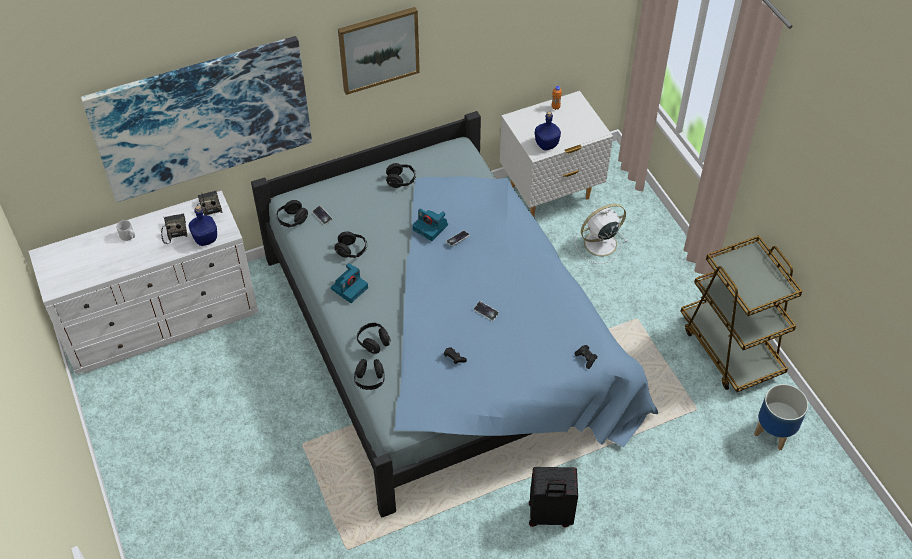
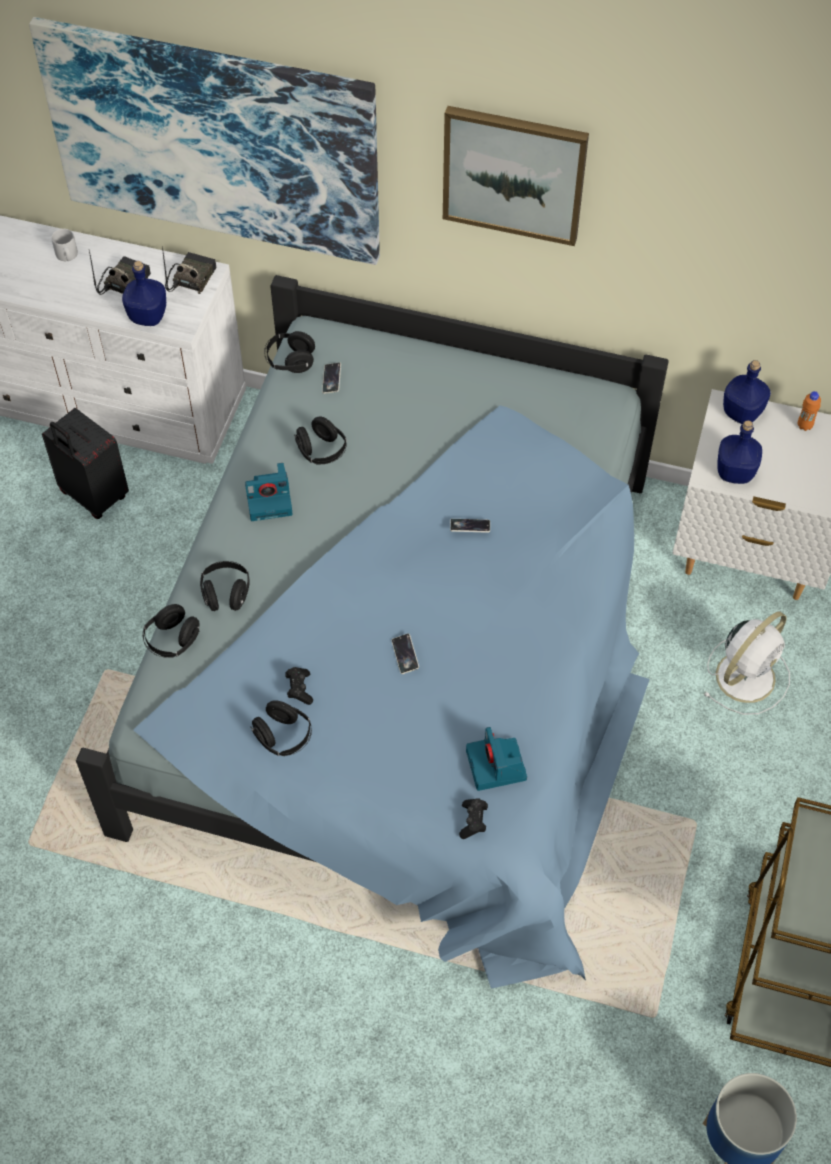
camera: 40 degrees right, 5 degrees up
black headphones [386,163,416,188] -> black headphones moved to [250,700,312,756]
camera [413,209,448,241] -> camera moved to [466,727,527,791]
black suitcase [529,467,578,527] -> black suitcase moved to [42,408,129,519]
white fan [576,204,627,264] -> white fan turned 120 degrees clockwise [703,611,790,715]
none -> blue bottle [723,360,771,424]

